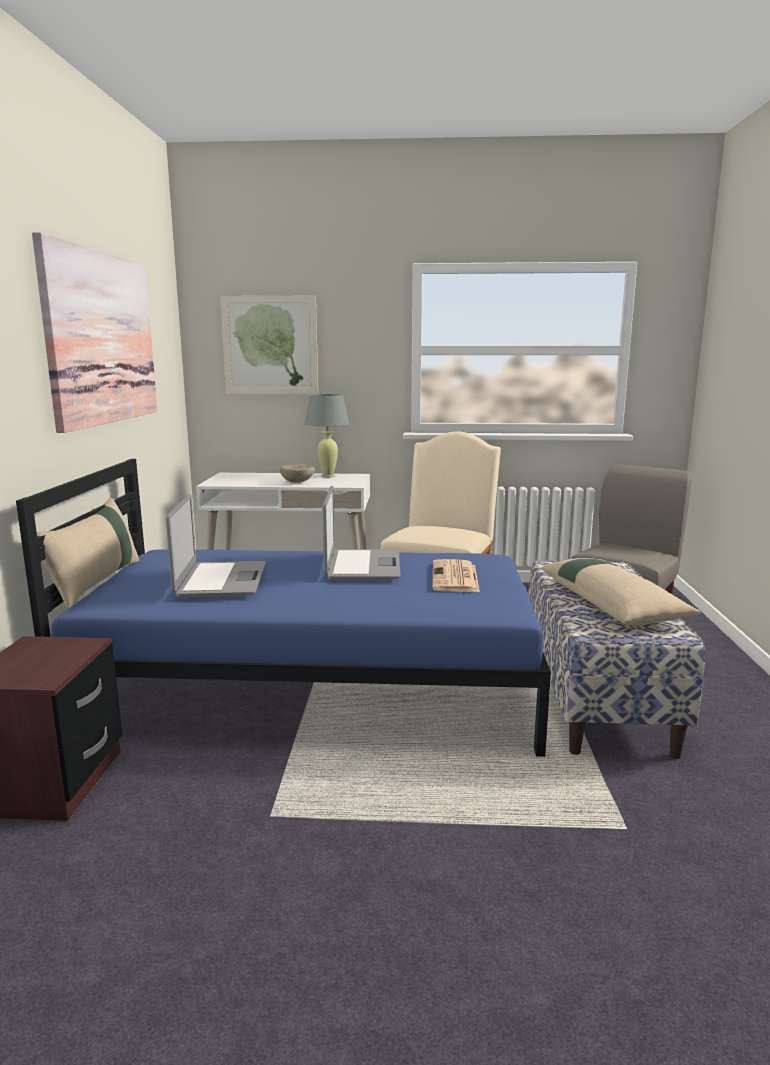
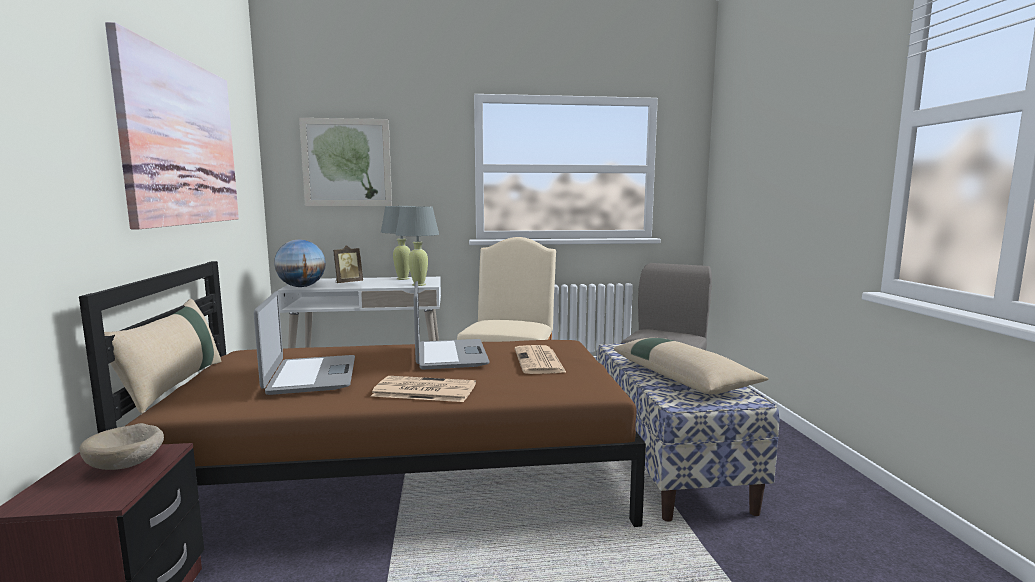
camera: 10 degrees left, 5 degrees down
blue bed [16,459,551,757] -> brown bed [79,261,646,527]
beige bowl [279,464,315,483] -> beige bowl moved to [79,423,164,470]
none -> globe [274,239,326,287]
none -> picture frame [333,245,363,283]
none -> newspaper [371,376,476,402]
none -> grey table lamp [395,206,439,286]

